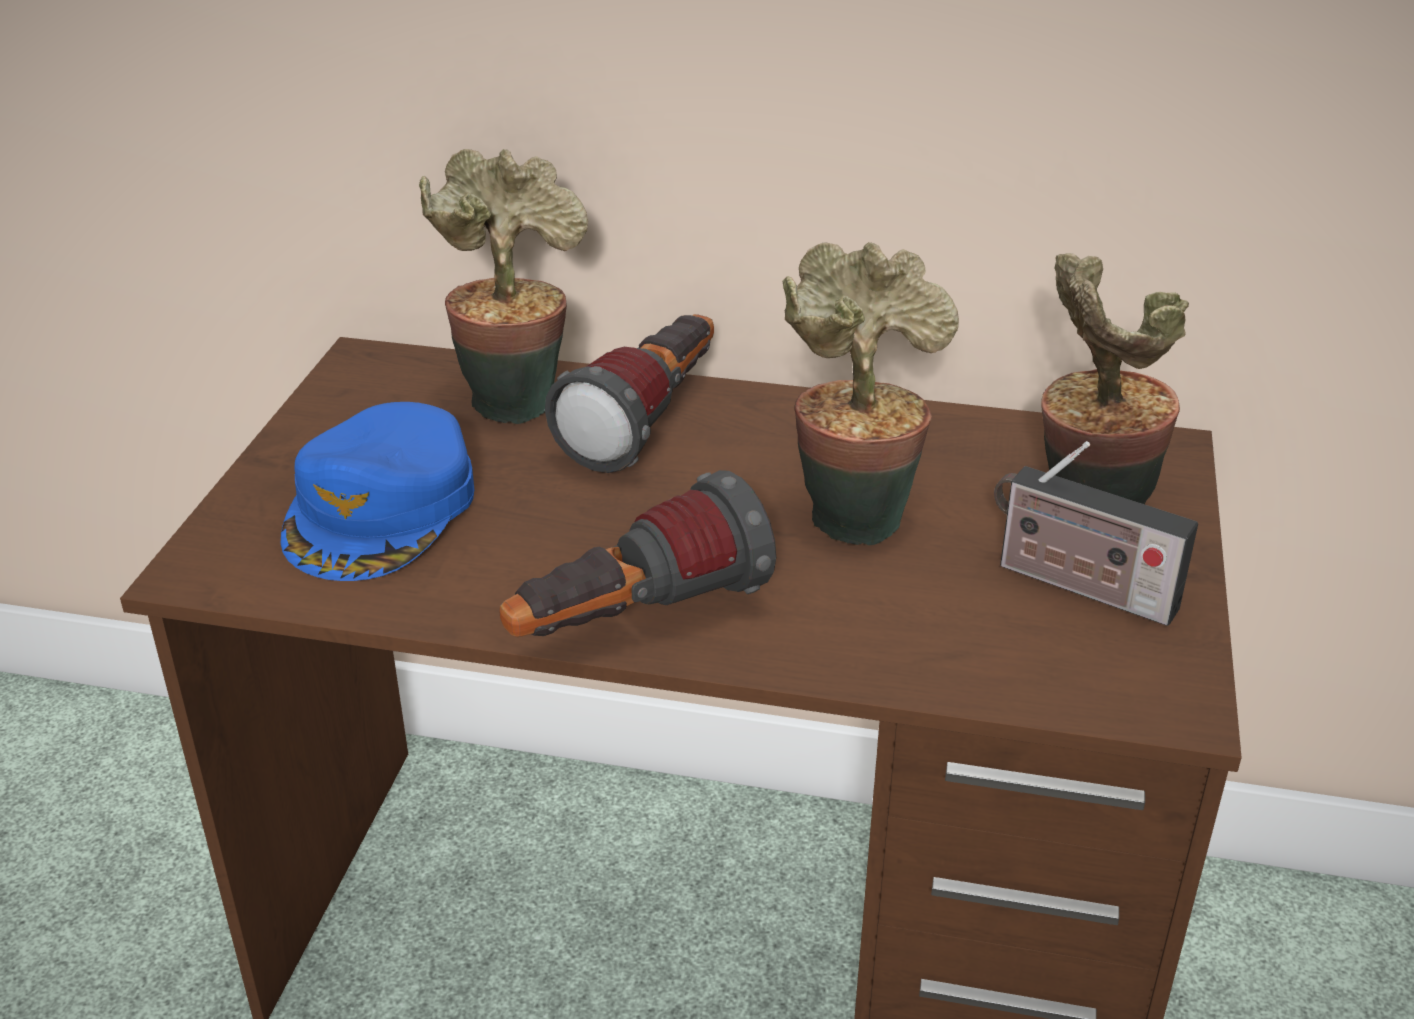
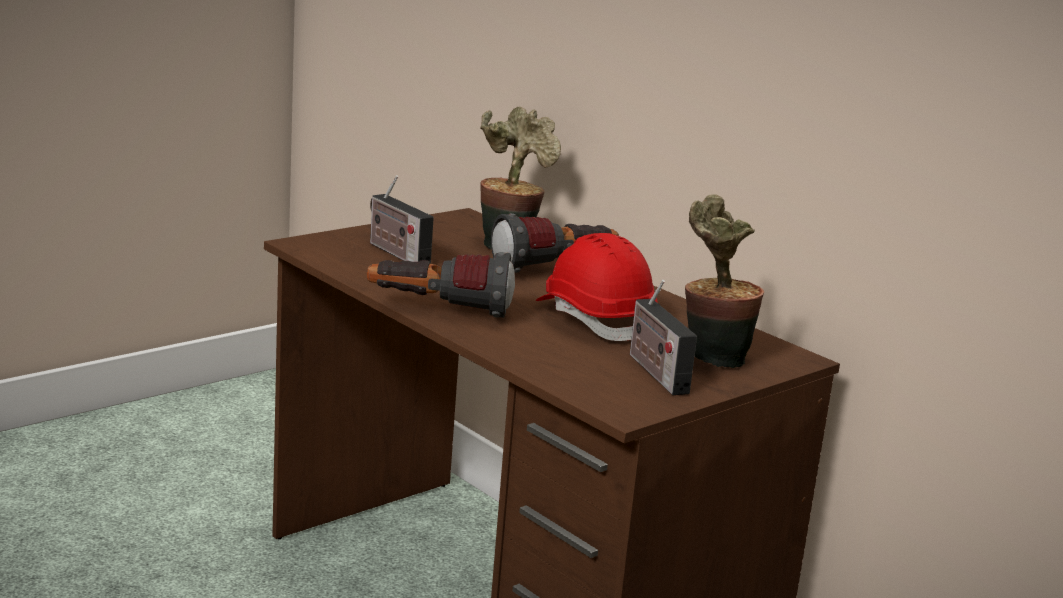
camera: 35 degrees right, 15 degrees down
blue cap [281,402,474,581] -> radio [370,175,434,264]
potted plant [782,242,959,546] -> red hard hat [536,233,658,341]

